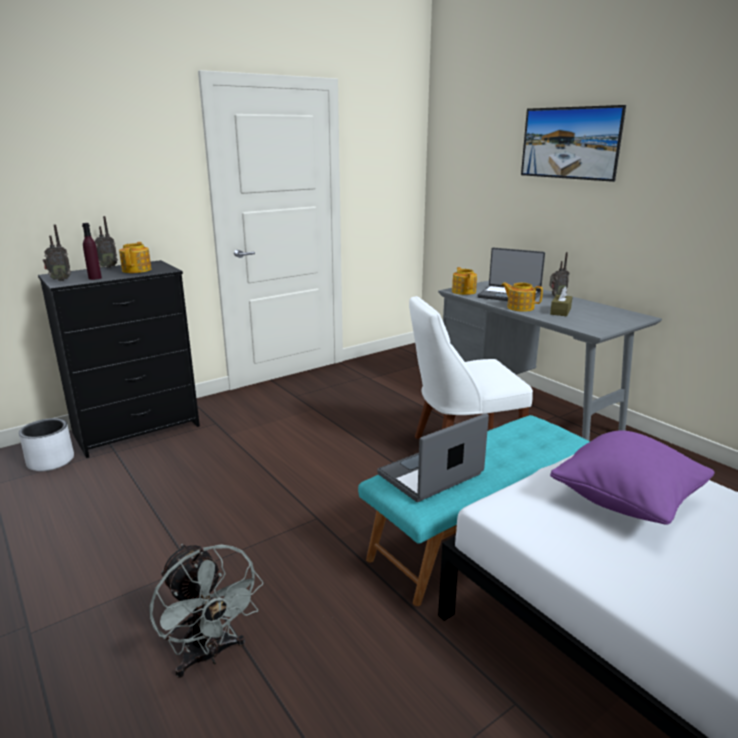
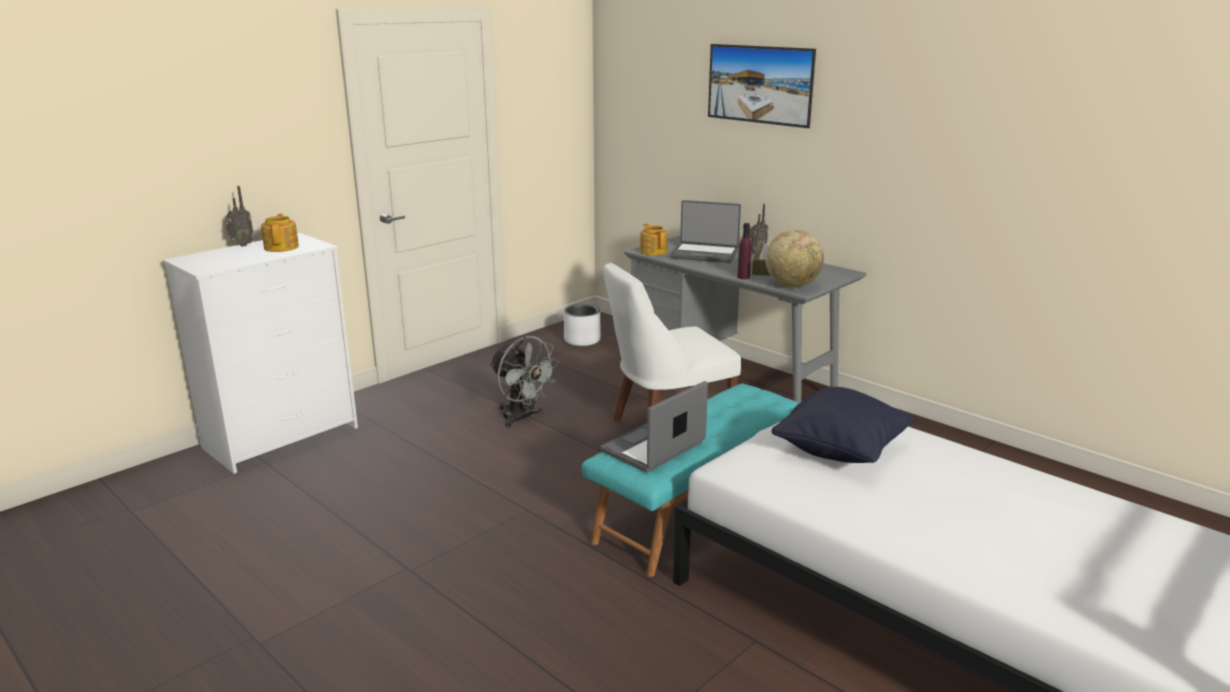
camera: 10 degrees left, 0 degrees up
white planter [19,418,74,471] -> white planter moved to [564,304,601,346]
black dresser [38,260,200,458] -> white dresser [163,233,358,474]
radio [43,224,71,281] -> none
purple bottle [82,223,102,280] -> purple bottle moved to [737,223,752,279]
grey fan [149,544,264,678] -> grey fan moved to [490,336,559,428]
teapot [501,283,543,312] -> none
purple pillow [550,431,715,525] -> black pillow [771,387,914,463]
none -> globe [765,230,824,287]

